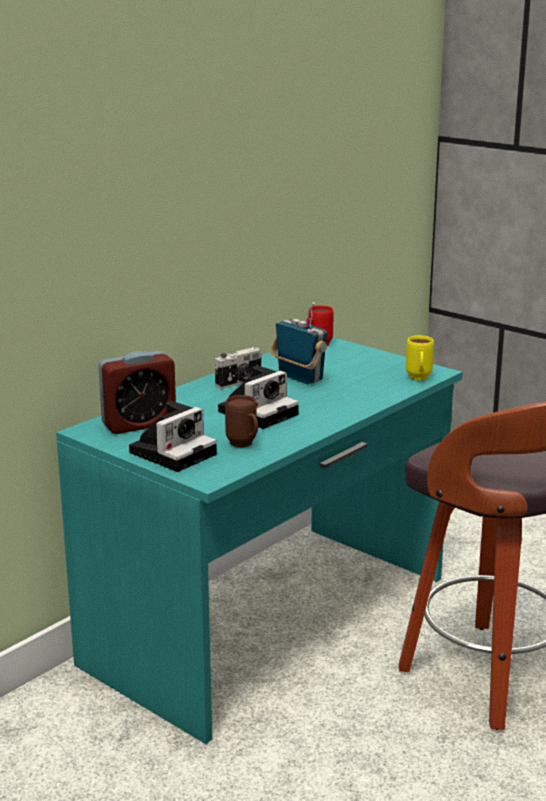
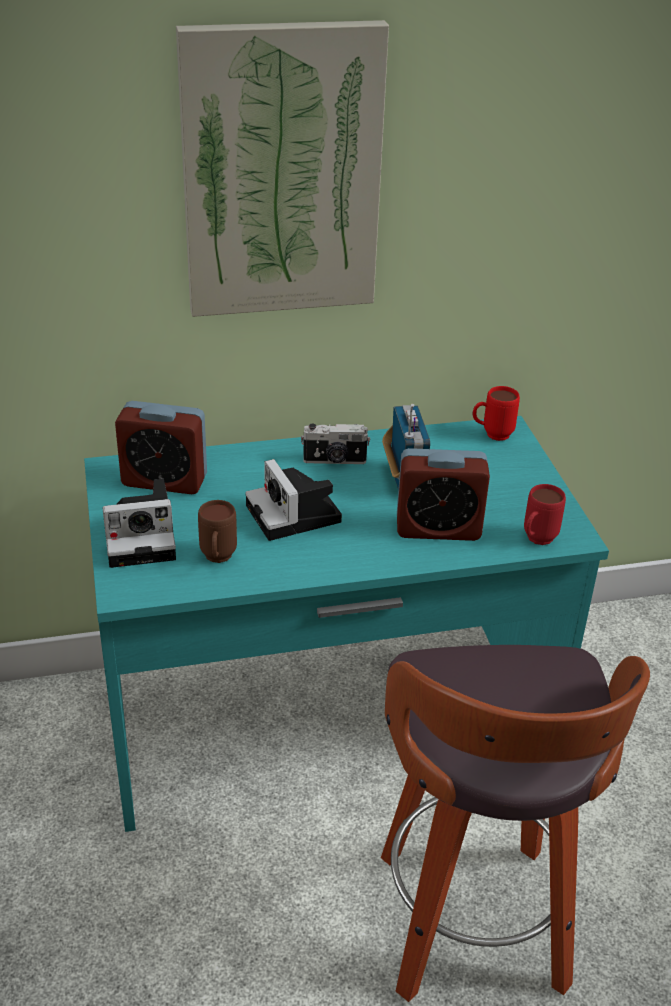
camera: 35 degrees right, 15 degrees up
camera [218,366,299,429] -> camera turned 75 degrees clockwise [246,459,342,541]
yellow mug [406,335,434,380] -> red mug [524,484,566,545]
none -> picture [176,20,389,317]
none -> alarm clock [397,448,490,541]

